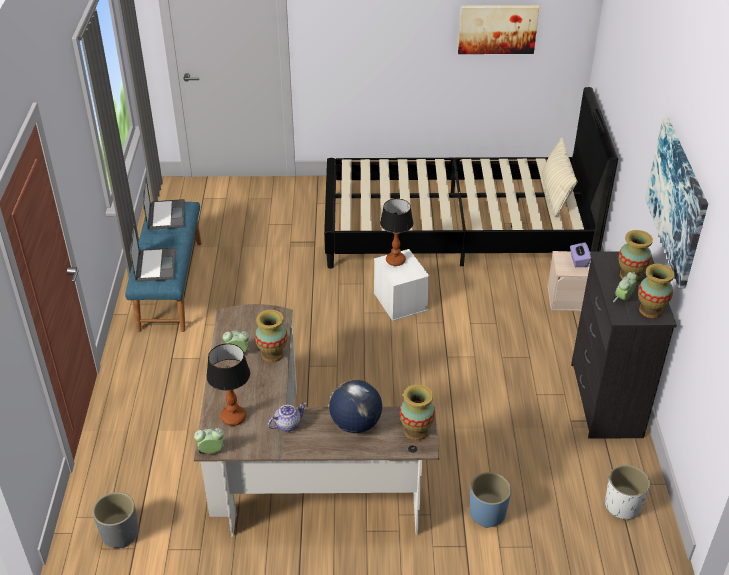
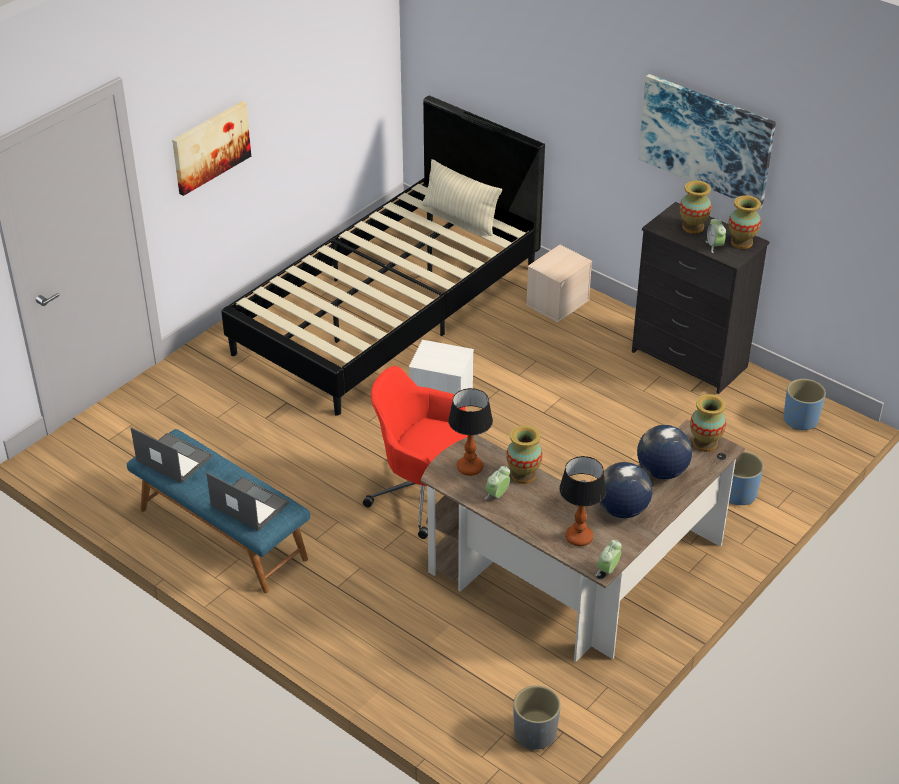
camera: 50 degrees left, 0 degrees up
teapot [268,403,307,432] -> globe [599,462,653,518]
table lamp [380,199,413,266] -> table lamp moved to [448,388,493,476]
picture [458,5,539,54] -> picture moved to [172,101,251,196]
purple tissue box [570,242,591,267] -> none
white planter [605,465,650,520] -> blue planter [784,379,826,430]
none -> red office chair [363,366,468,539]

